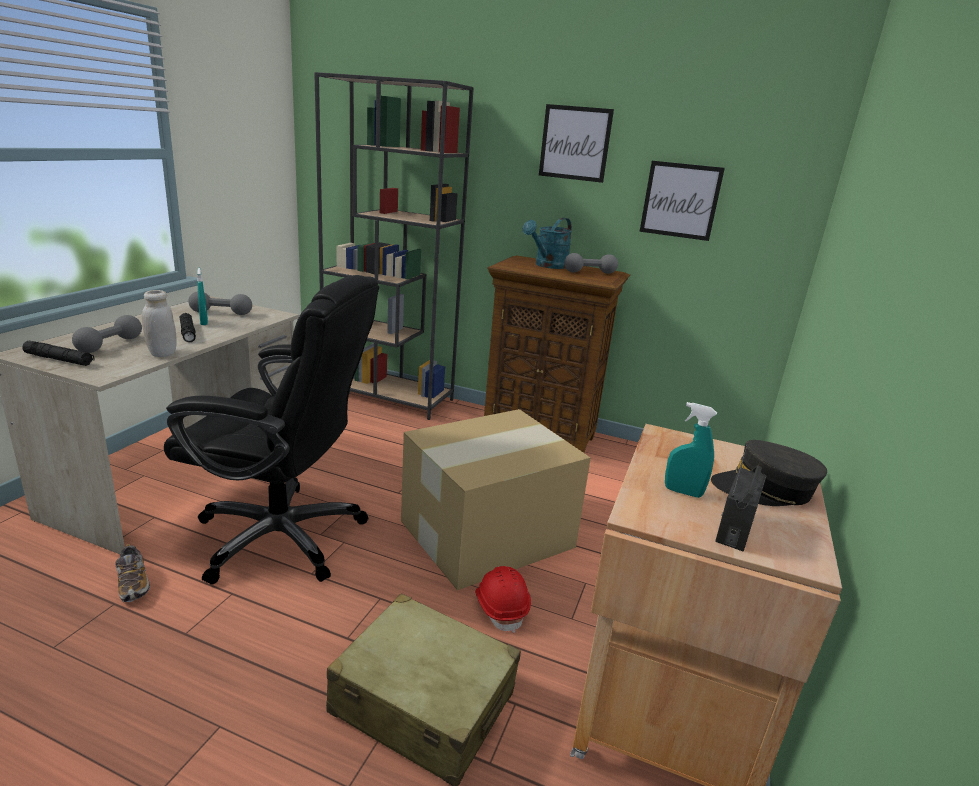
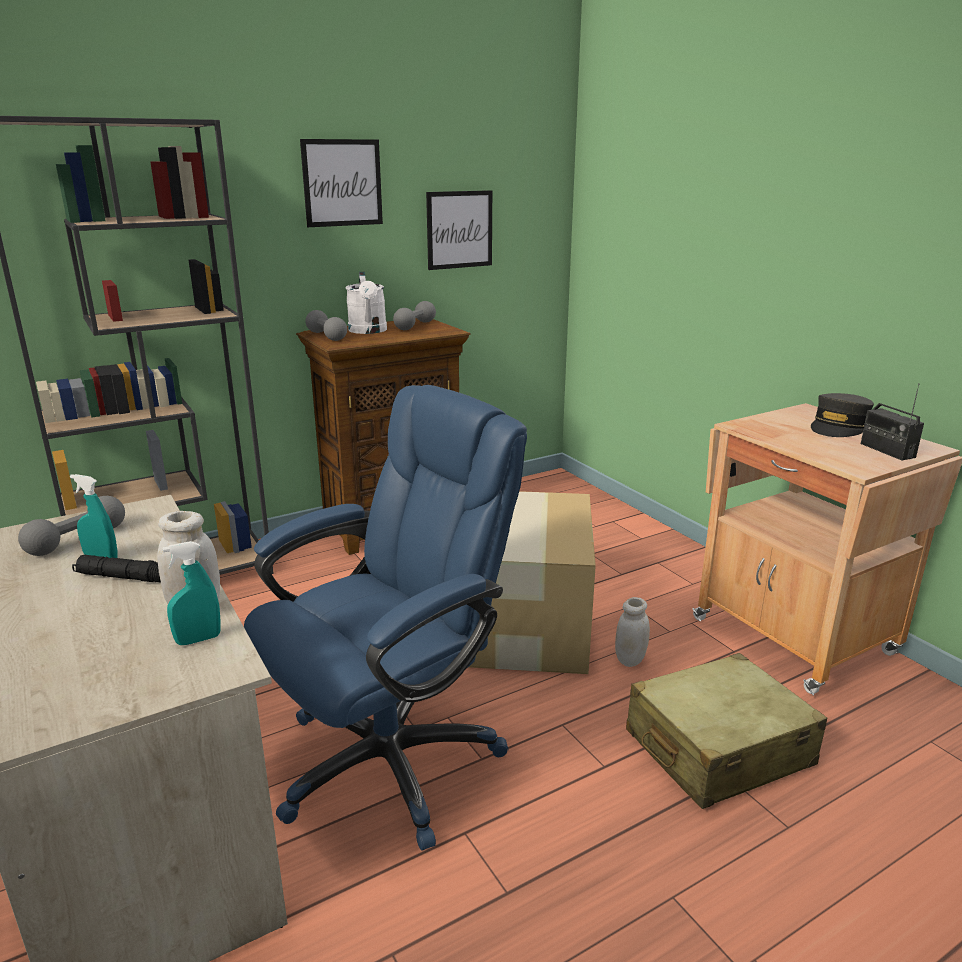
camera: 50 degrees left, 0 degrees up
black flashlight [22,341,95,366] -> none
grey dumbbell [72,315,142,353] -> grey dumbbell moved to [305,310,347,341]
shoe [115,544,150,602] -> none
black office chair [164,275,379,585] -> blue office chair [244,385,527,851]
red hard hat [475,566,531,633] -> white jar [615,597,650,667]
turquoise watering can [523,218,572,269] -> white watering can [345,272,387,334]
turquoise spray bottle [665,402,717,498] -> turquoise spray bottle moved to [163,541,221,645]

